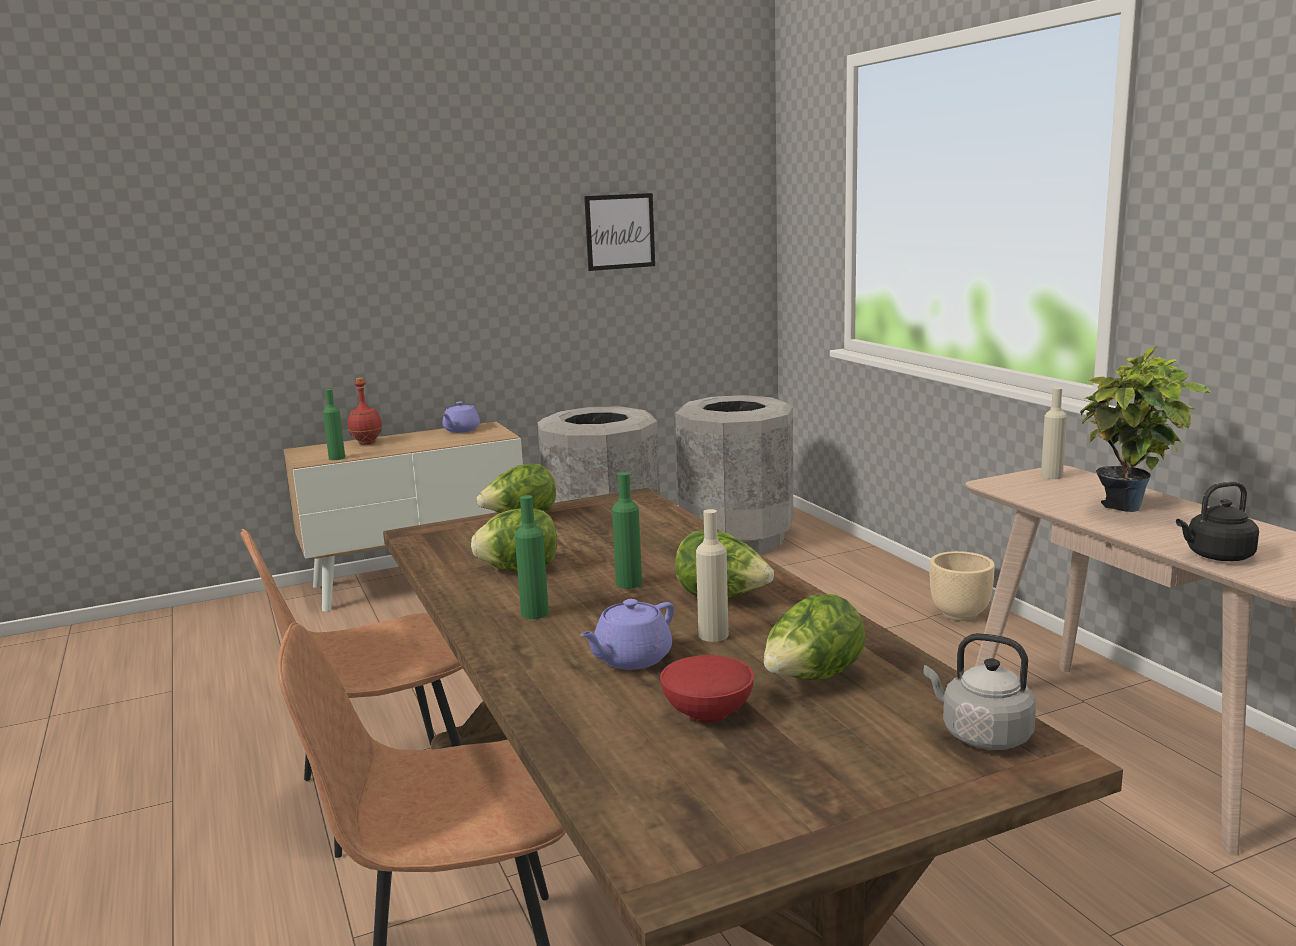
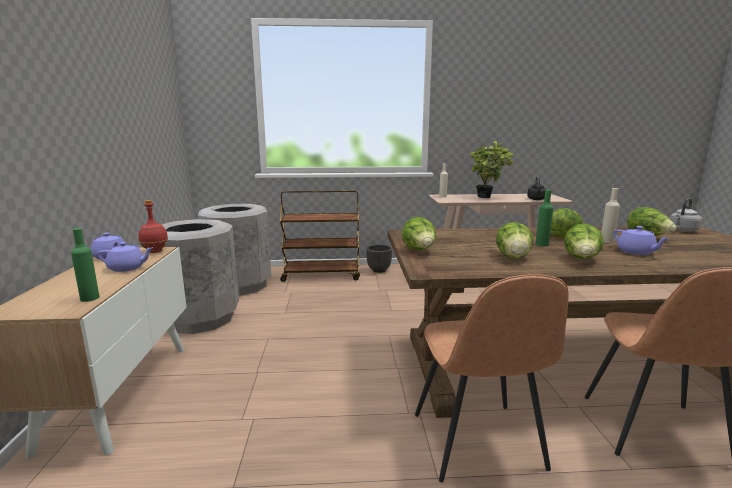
camera: 70 degrees left, 0 degrees up
red bottle [348,378,382,445] -> red bottle moved to [139,200,168,253]
green bottle [515,495,549,619] -> lettuce [564,223,604,259]
picture [584,193,655,271] -> none
red bowl [660,655,754,723] -> none
beige planter [930,551,995,621] -> black planter [366,245,392,273]
none -> purple teapot [97,242,154,272]
none -> brown cart [280,191,360,282]

